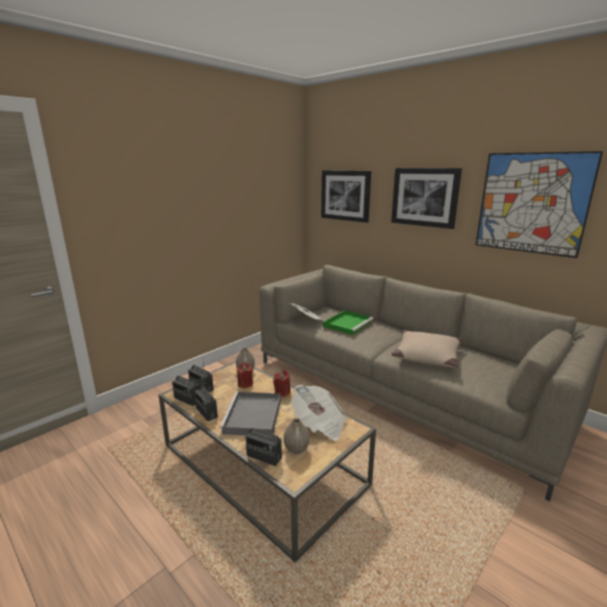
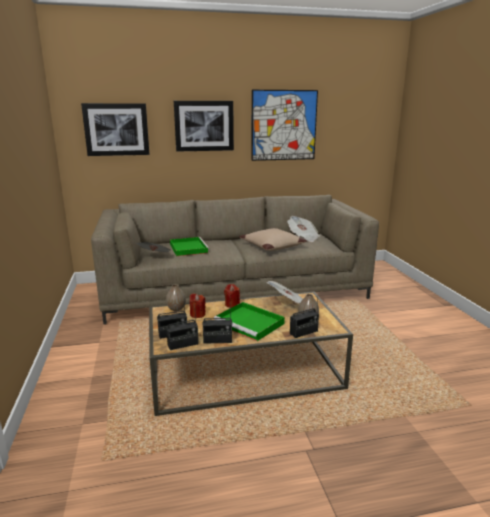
camera: 55 degrees left, 0 degrees up
grey tray [219,392,281,436] -> green tray [214,302,285,341]
none -> newspaper [287,216,320,242]

